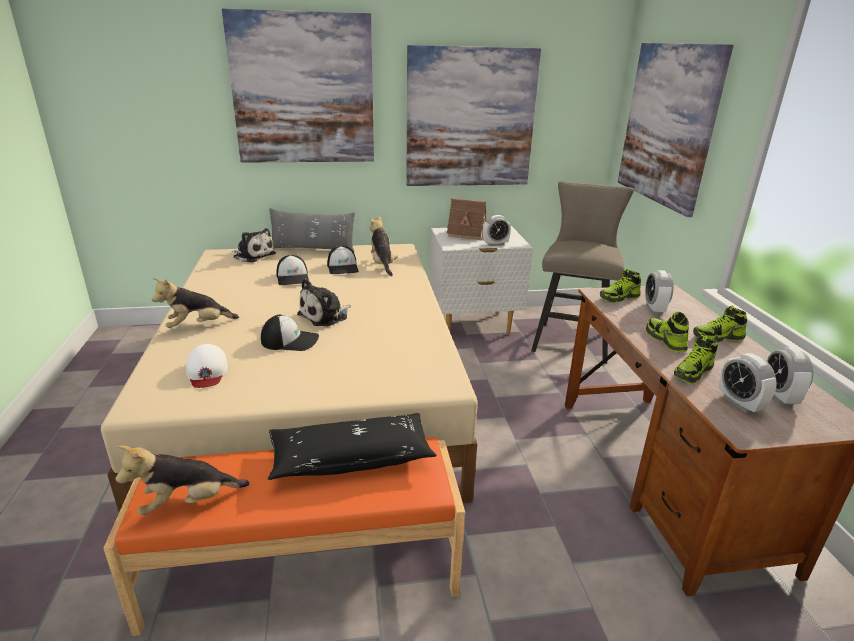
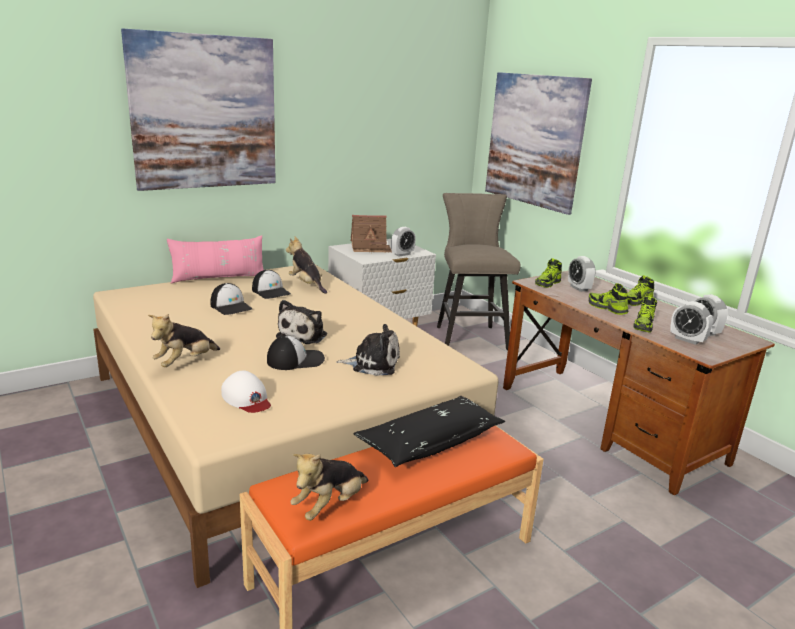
camera: 25 degrees left, 5 degrees down
plush toy [232,228,276,263] -> plush toy moved to [336,324,400,376]
grey pillow [269,208,355,252] -> pink pillow [167,235,264,283]
picture [406,45,541,186] -> none

